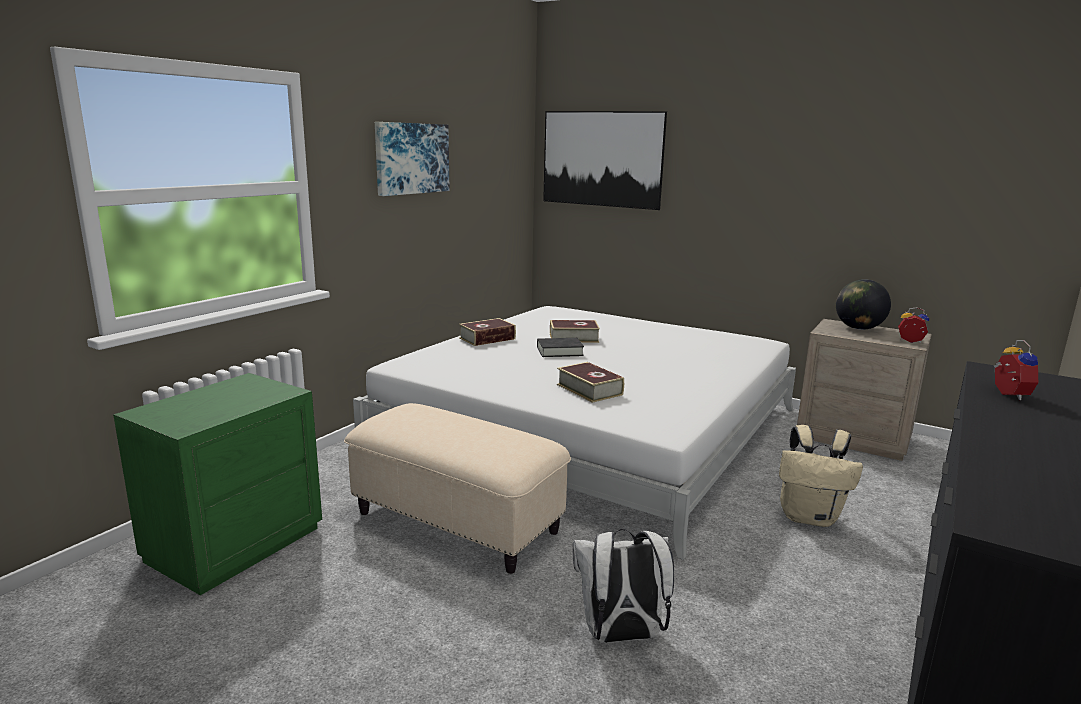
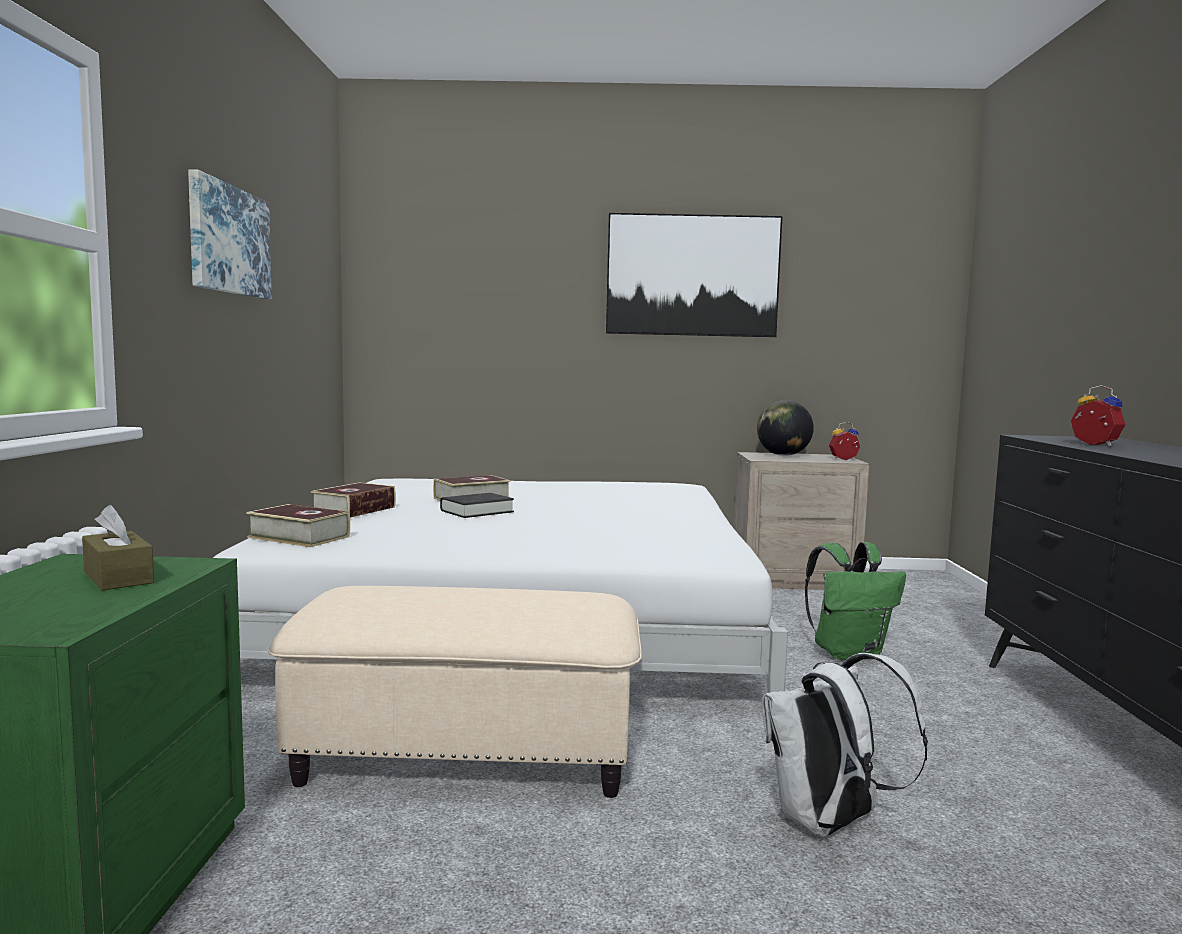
camera: 30 degrees left, 10 degrees down
picture [543,111,667,210] -> picture moved to [606,213,783,337]
book [557,362,624,403] -> book moved to [247,504,350,547]
beige backpack [779,425,863,527] -> green backpack [805,542,906,661]
none -> brown tissue box [82,505,154,591]

